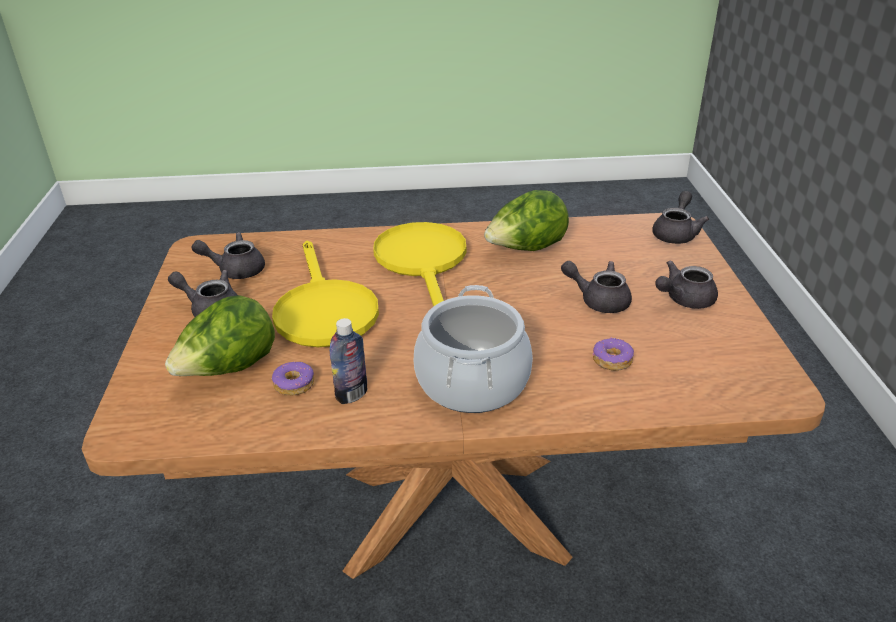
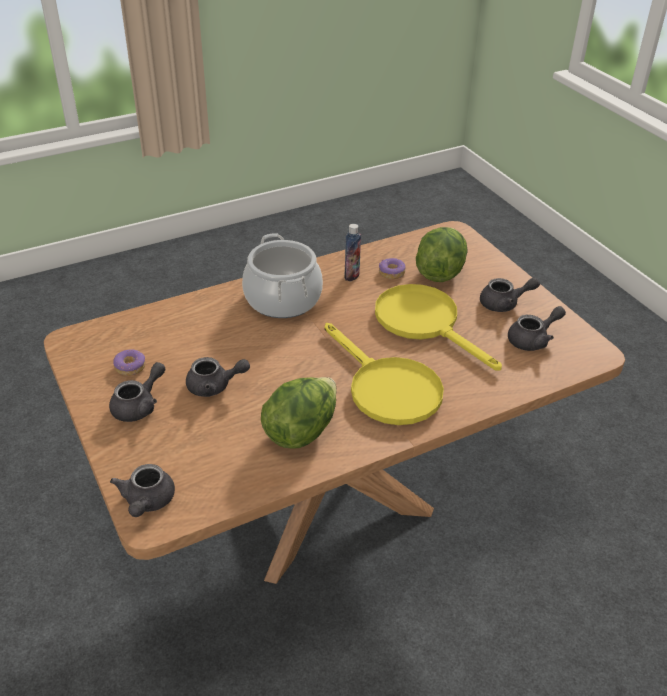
camera: 155 degrees right, 5 degrees up
donut [593,337,634,371] -> donut moved to [113,349,145,376]

